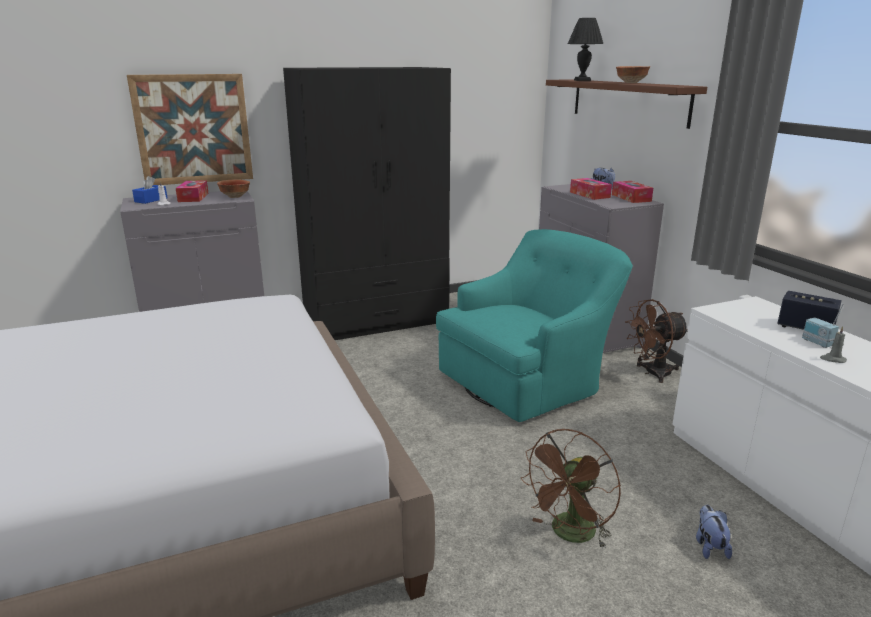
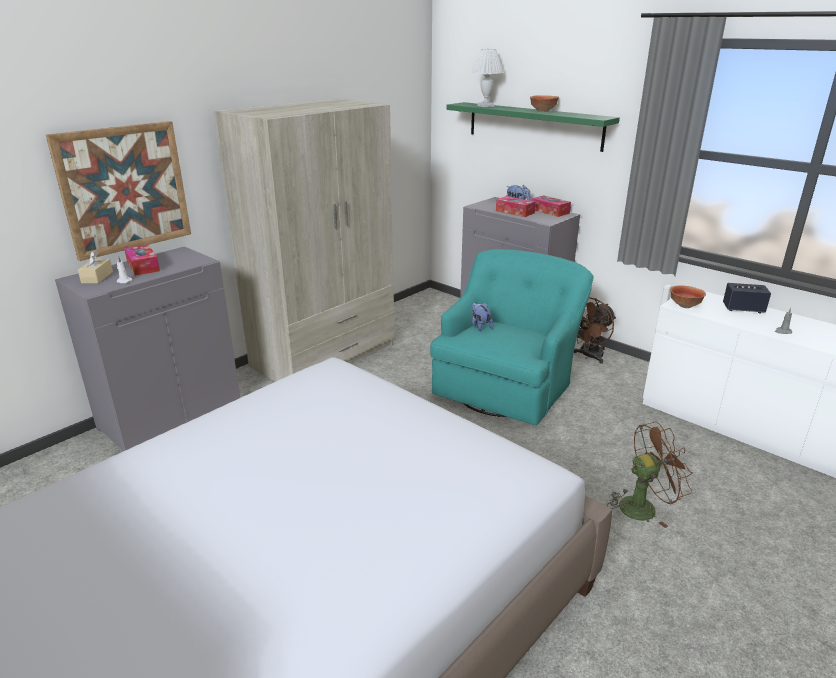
camera: 25 degrees left, 5 degrees up
blue tissue box [132,176,167,204] -> beige tissue box [78,251,113,283]
bowl [217,180,250,198] -> bowl moved to [670,286,706,308]
black wardrobe [283,67,451,340] -> beige wardrobe [213,99,395,382]
brown fan [521,429,621,549] -> brown fan turned 120 degrees counterclockwise [607,421,693,528]
brown shelf [546,79,707,129] -> green shelf [446,102,620,152]
black table lamp [568,18,603,81] -> white table lamp [471,49,504,107]
plush toy [696,505,732,559] -> plush toy moved to [472,302,493,331]
radio [802,303,844,348] -> none

